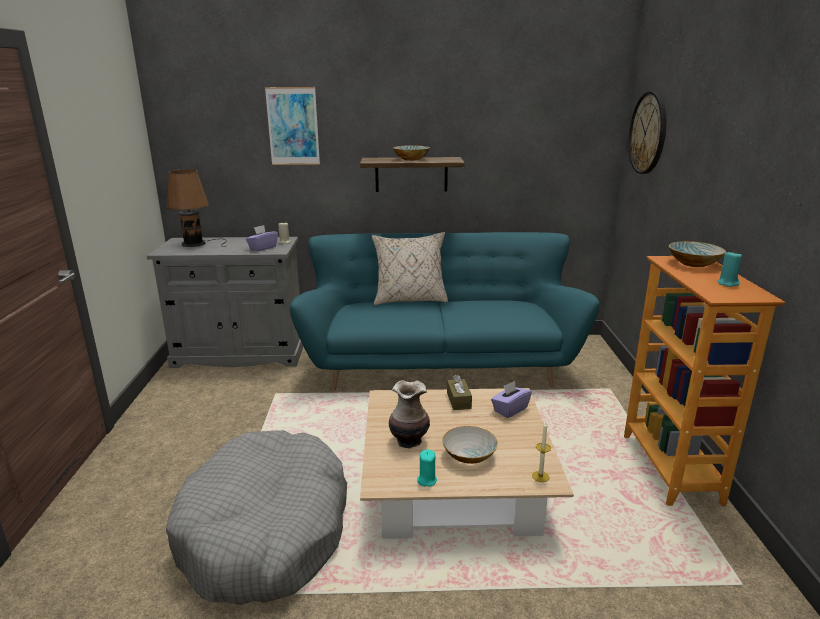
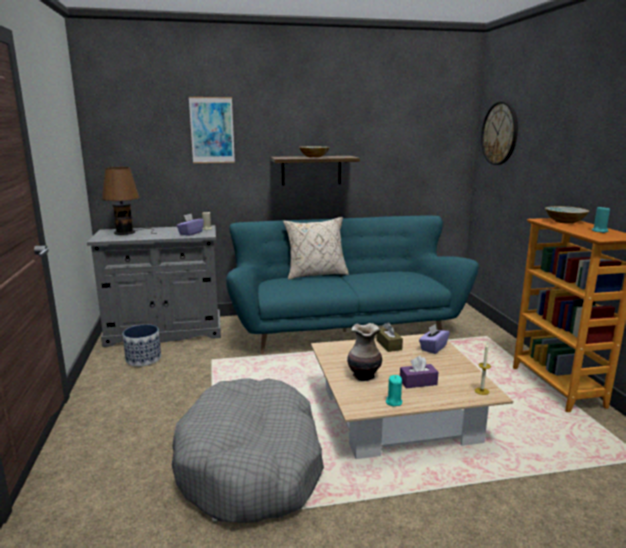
camera: 10 degrees left, 5 degrees down
bowl [442,426,498,464] -> purple tissue box [400,356,438,389]
none -> planter [123,324,161,366]

